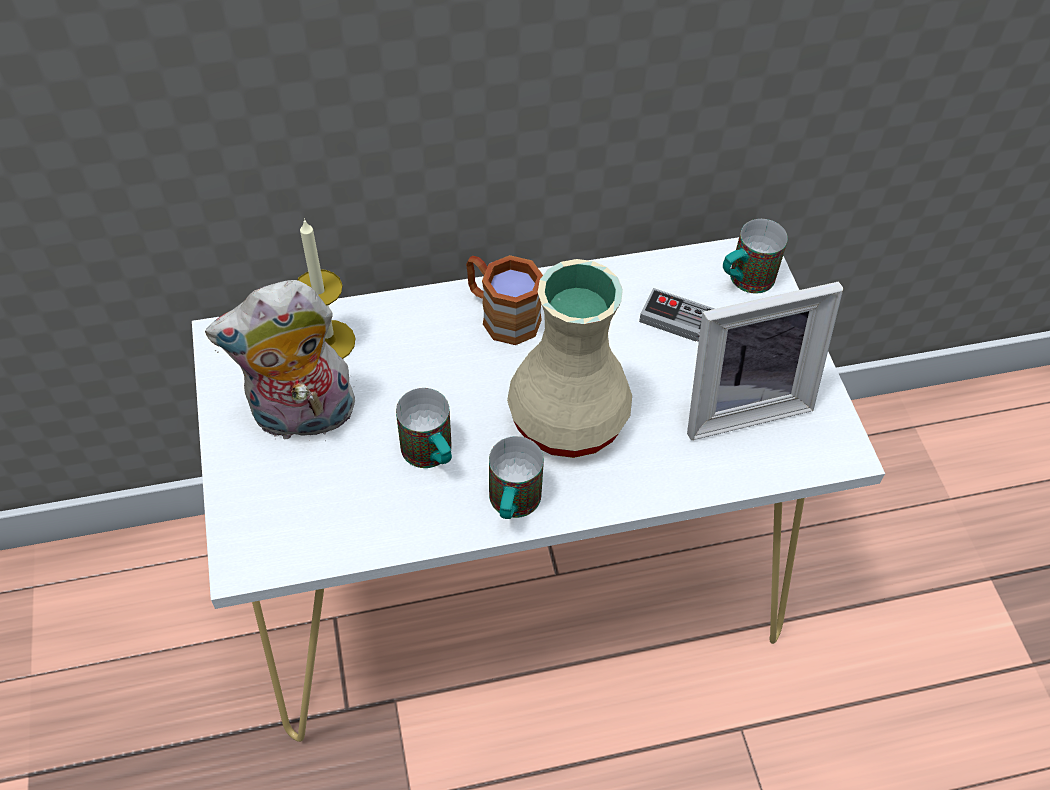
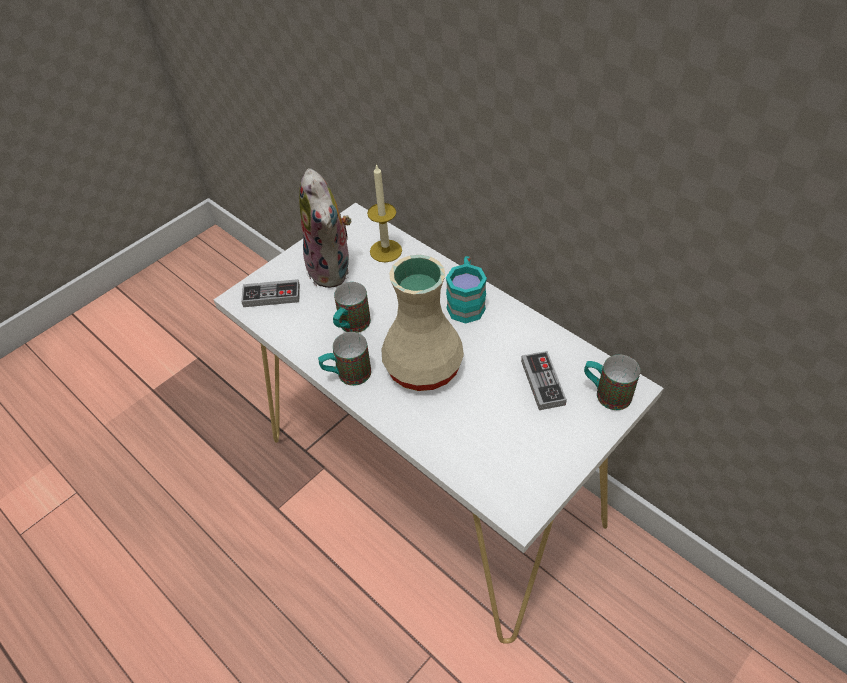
camera: 60 degrees right, 5 degrees down
plush toy [205,280,357,441] -> plush toy turned 150 degrees counterclockwise [299,168,351,288]
brown mug [466,255,543,345] -> turquoise mug [446,256,487,324]
picture frame [687,281,843,440] -> none
none -> game controller [241,279,300,307]

